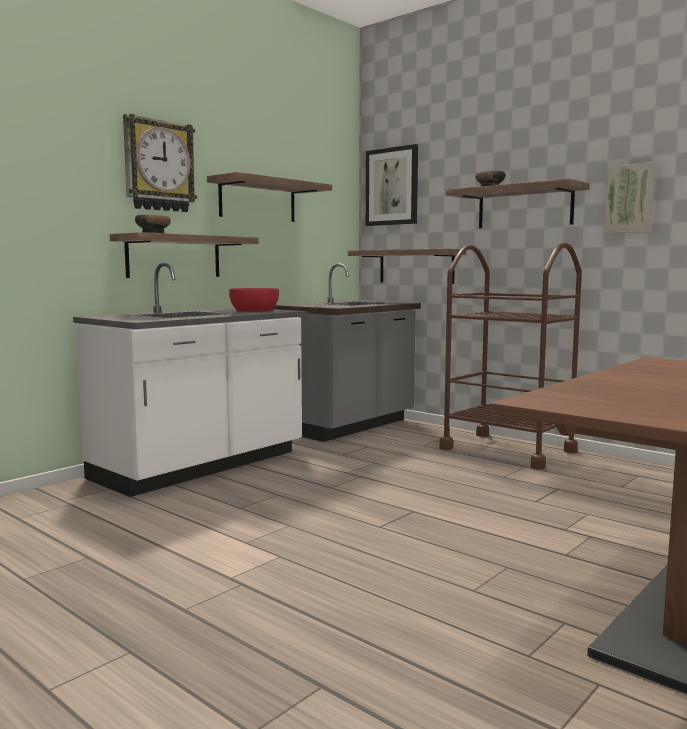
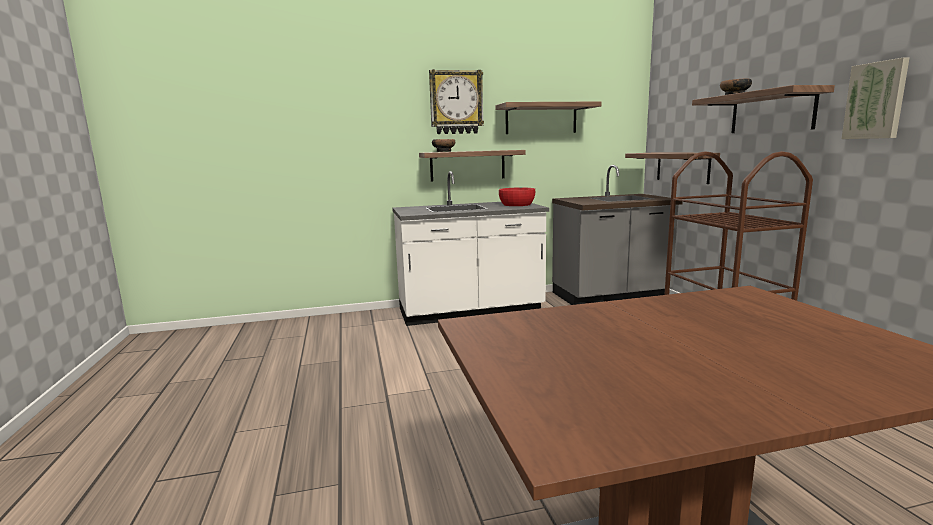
camera: 35 degrees right, 5 degrees up
picture [366,144,418,226] -> none

